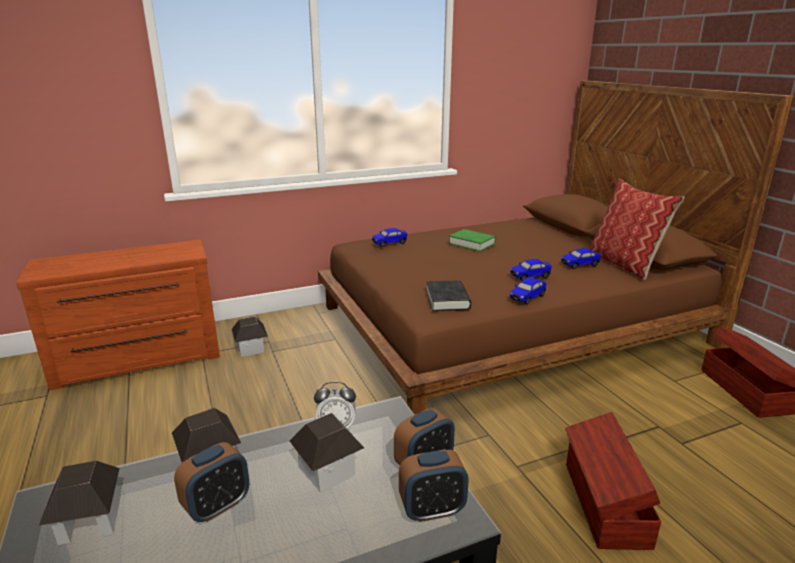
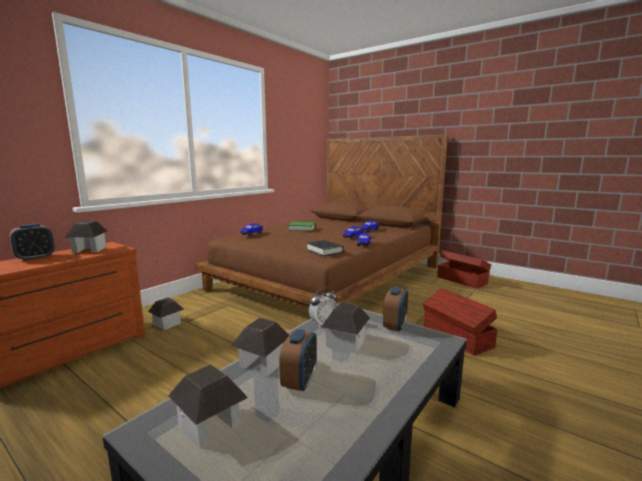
camera: 30 degrees left, 10 degrees down
alarm clock [399,450,469,522] -> alarm clock moved to [9,223,55,261]
pillow [589,179,685,281] -> none
none -> toy house [65,221,107,253]

